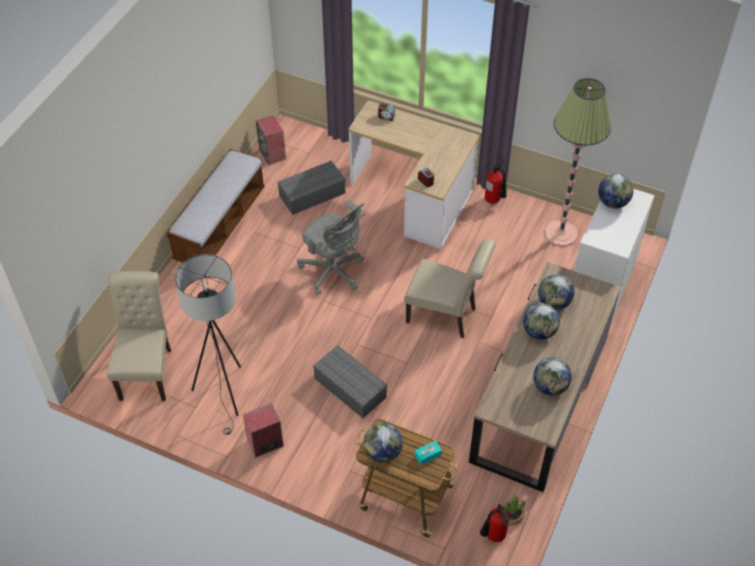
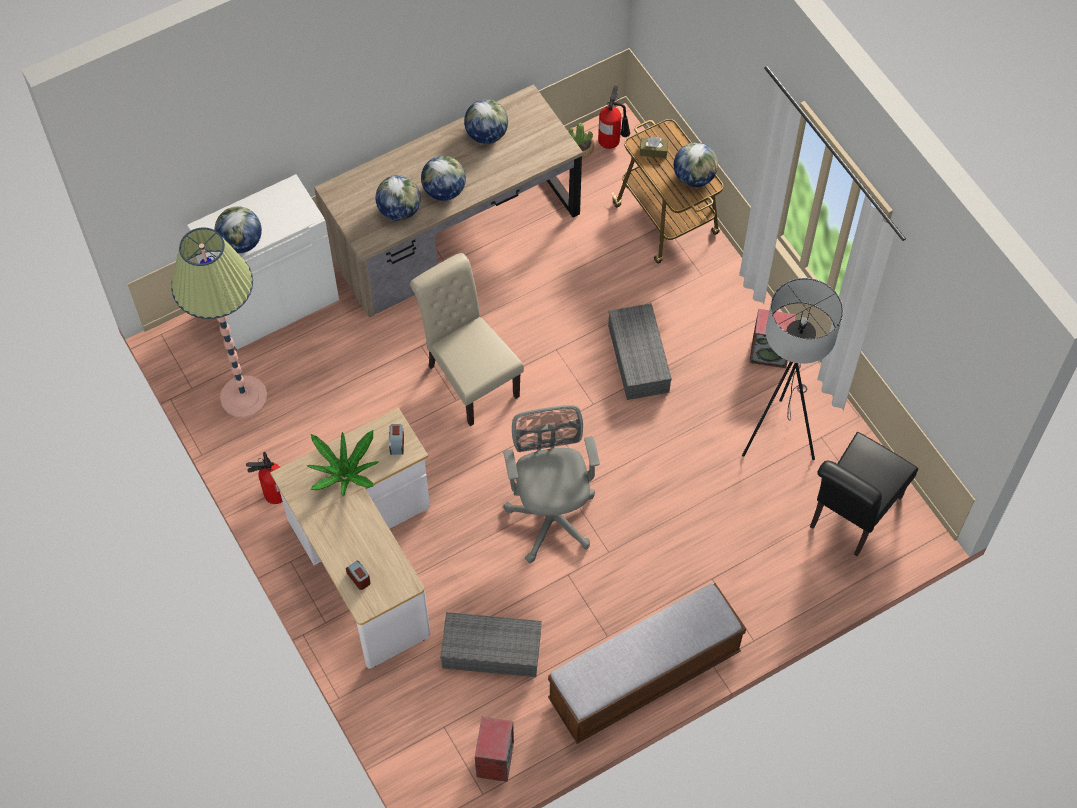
camera: 145 degrees left, 10 degrees up
beige chair [107,271,171,401] -> black chair [810,432,918,556]
turquoise tissue box [415,441,442,465] -> brown tissue box [640,137,668,158]
none -> potted plant [307,430,378,496]

